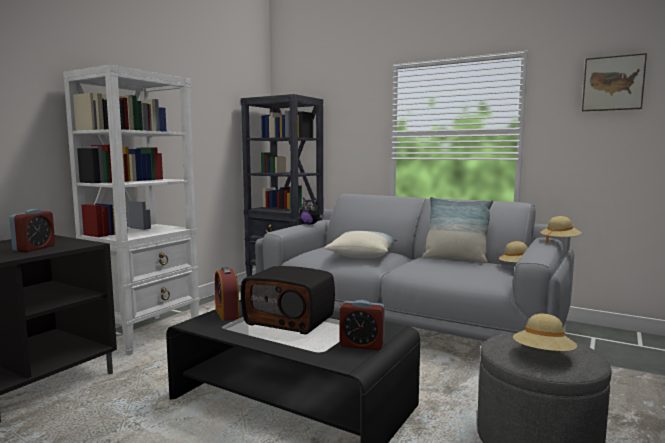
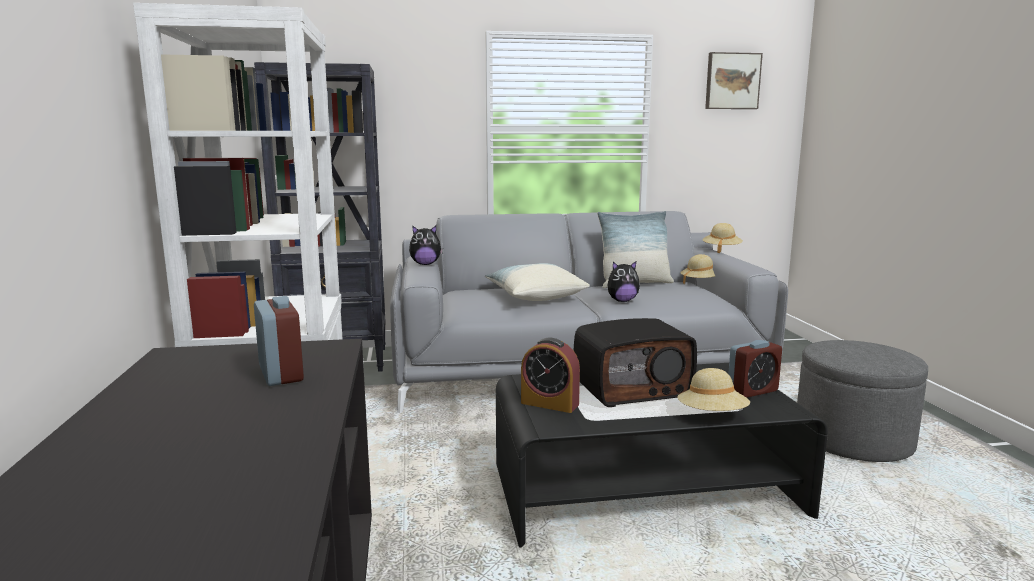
camera: 40 degrees left, 5 degrees up
beige hat [513,314,577,351] -> beige hat moved to [677,368,750,411]
none -> plush toy [607,261,640,302]

